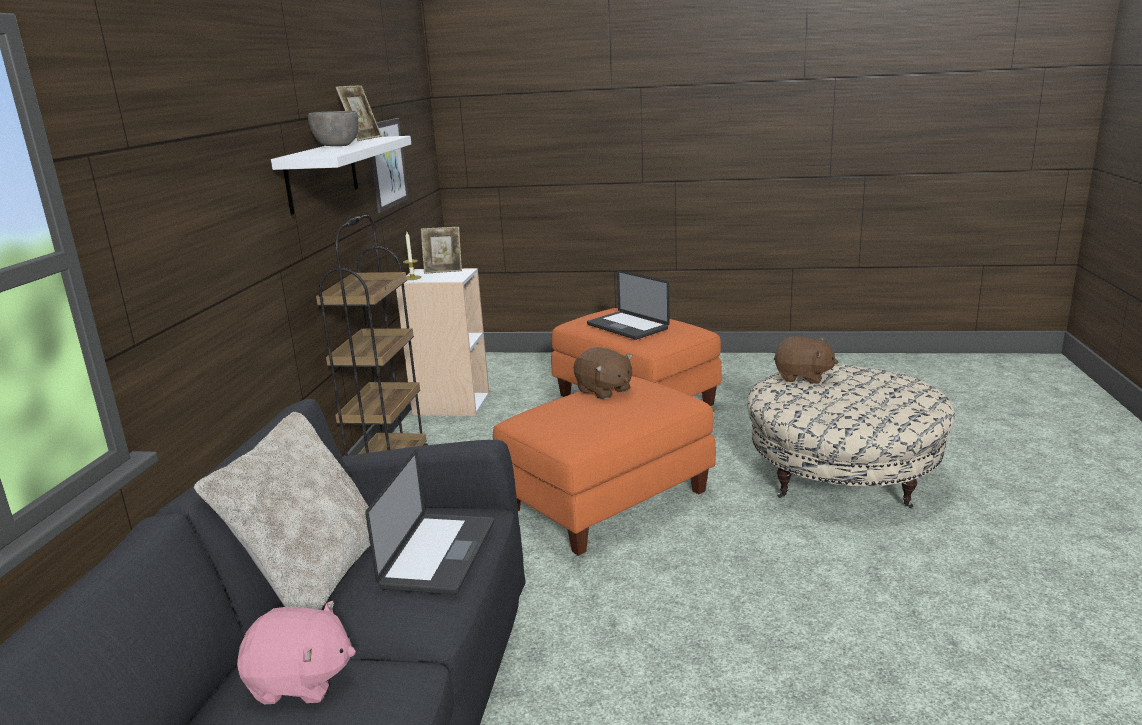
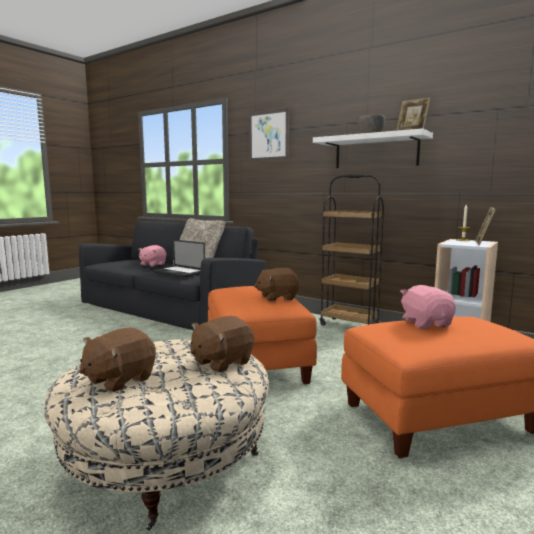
camera: 115 degrees right, 10 degrees down
picture [371,118,409,213] -> picture moved to [249,108,289,161]
laptop [587,270,670,340] -> pink plush toy [400,285,456,329]
none -> brown plush toy [79,328,156,392]

